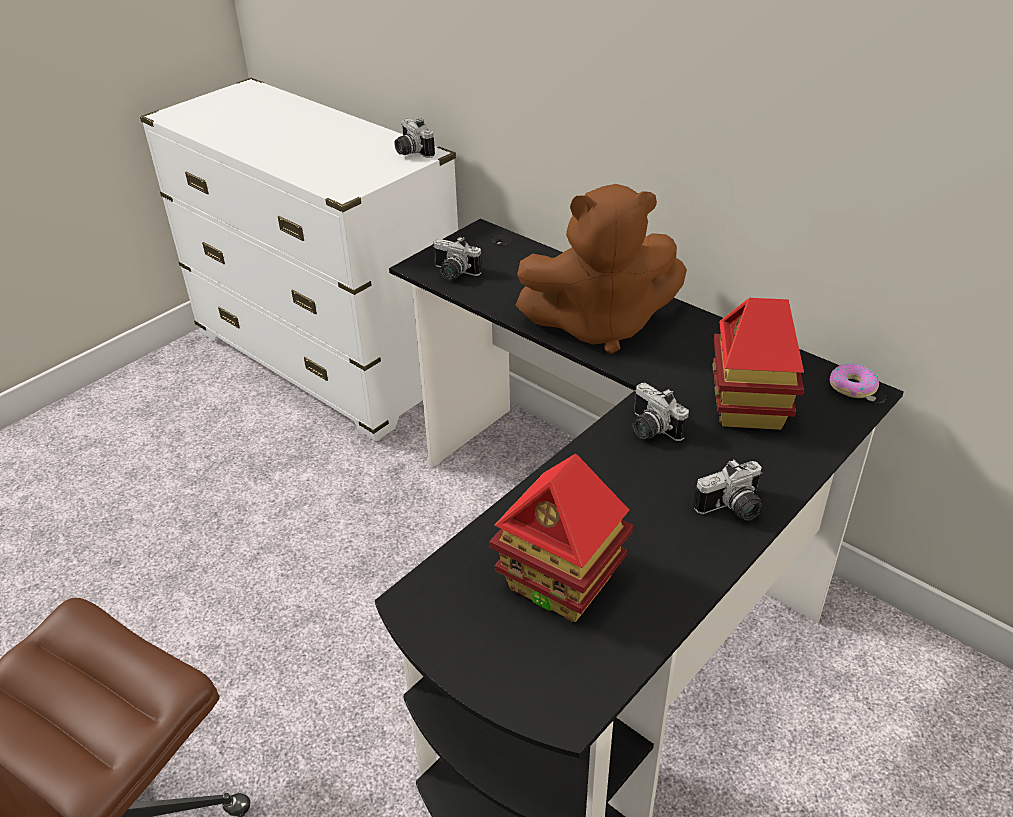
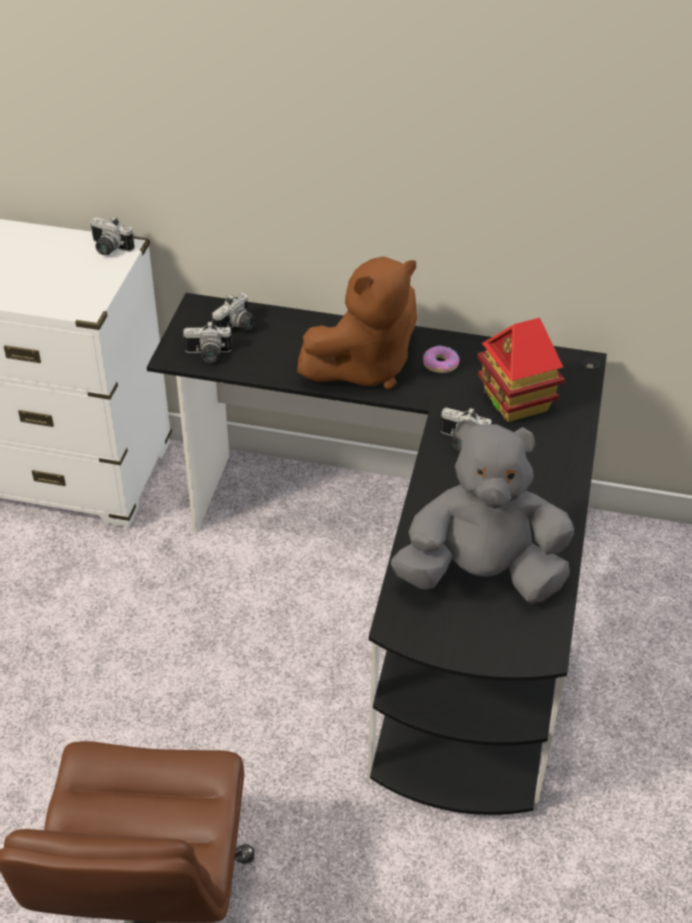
camera: 30 degrees left, 5 degrees up
toy house [489,454,633,622] -> grey plush toy [391,419,574,603]
camera [693,459,763,521] -> camera moved to [212,293,256,330]
donut [830,363,879,398] -> donut moved to [423,345,459,373]

